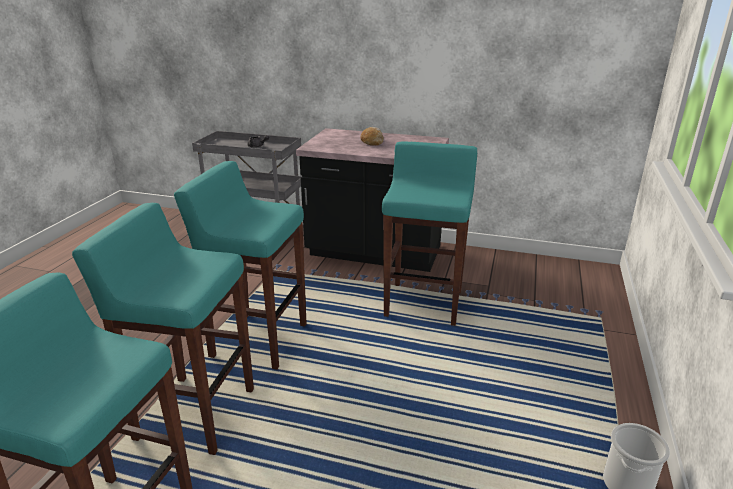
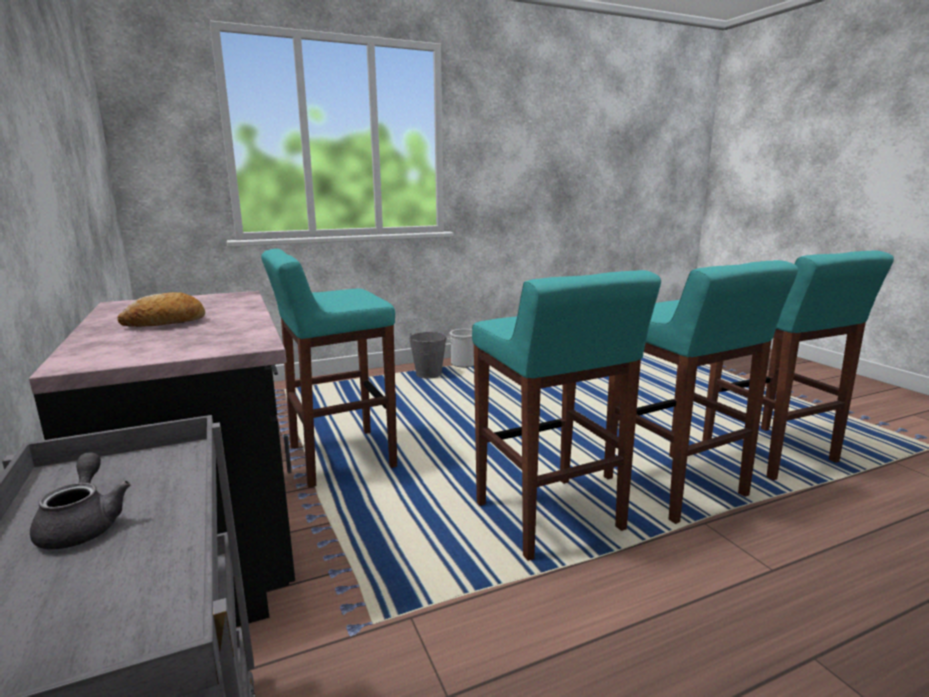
camera: 130 degrees left, 10 degrees down
none -> grey bucket [409,332,447,378]

